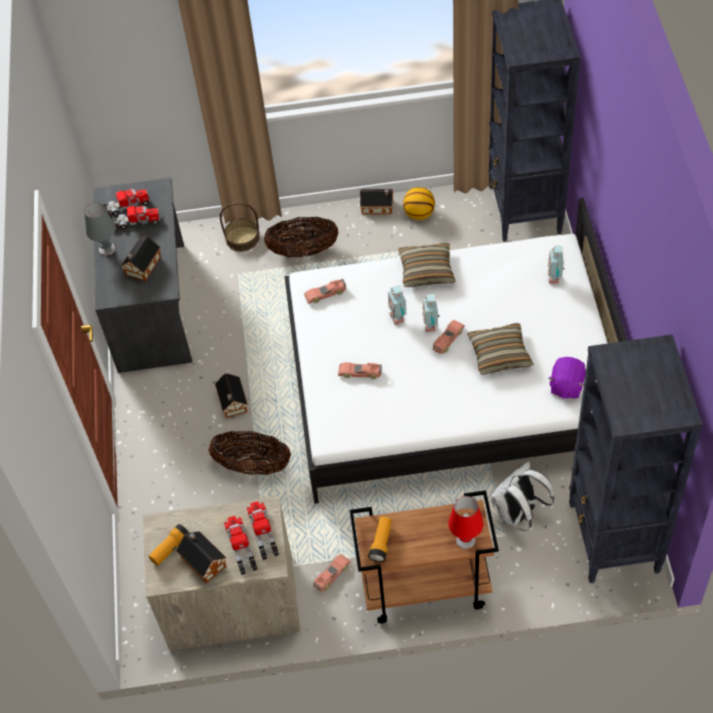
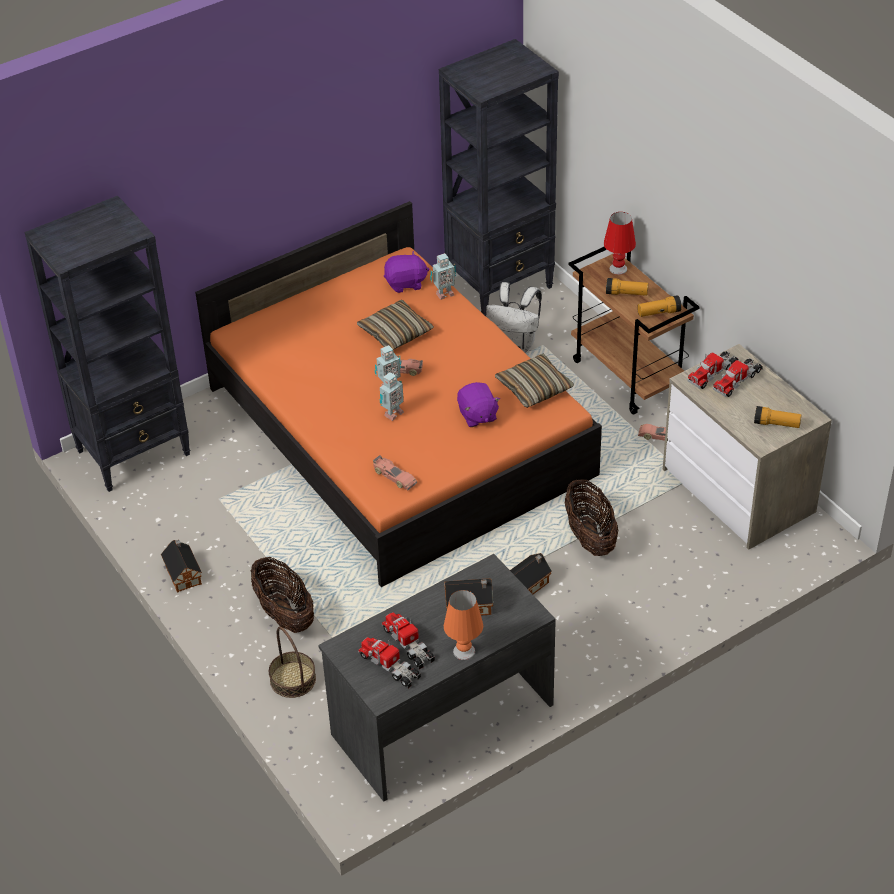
camera: 120 degrees left, 10 degrees down
grey table lamp [84,203,116,256] -> orange table lamp [444,590,483,660]
toy house [176,531,227,583] -> none
white bed [284,197,627,504] -> orange bed [195,201,602,587]
toy car [338,362,382,379] -> purple plush toy [457,382,500,427]
pillow [398,243,456,287] -> pillow moved to [495,354,574,408]
basketball [403,187,435,220] -> none
toy robot [547,246,565,284] -> toy robot moved to [430,253,456,300]
none -> flashlight [606,278,648,296]

